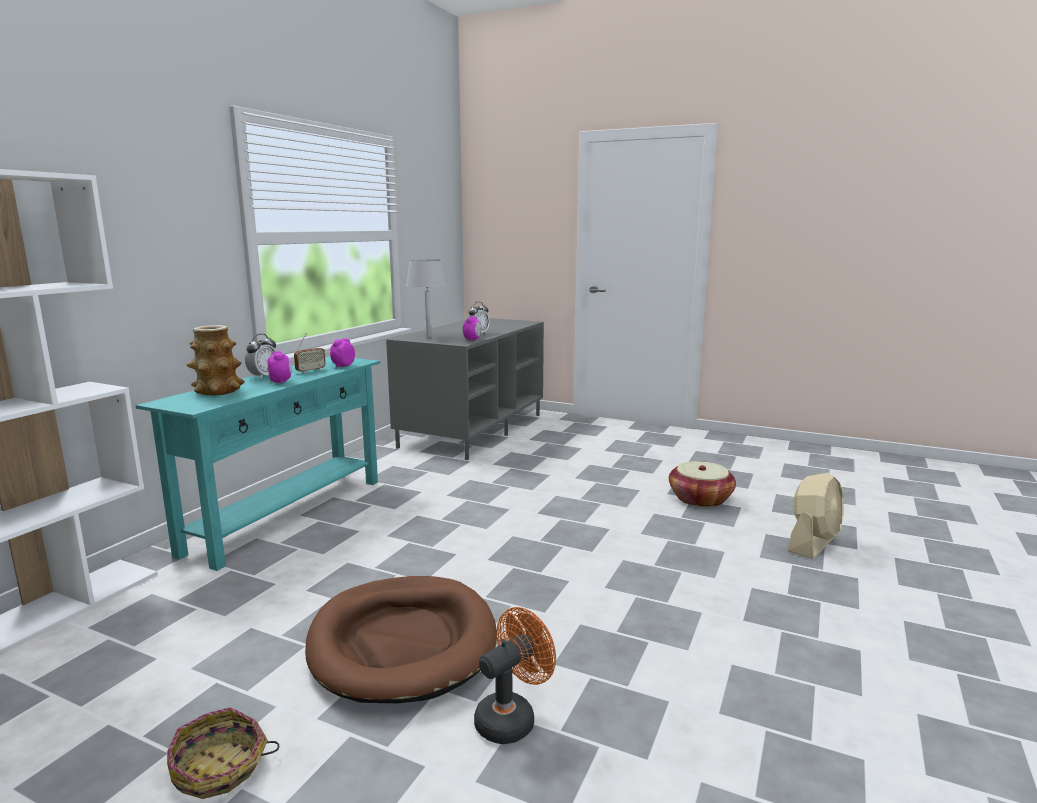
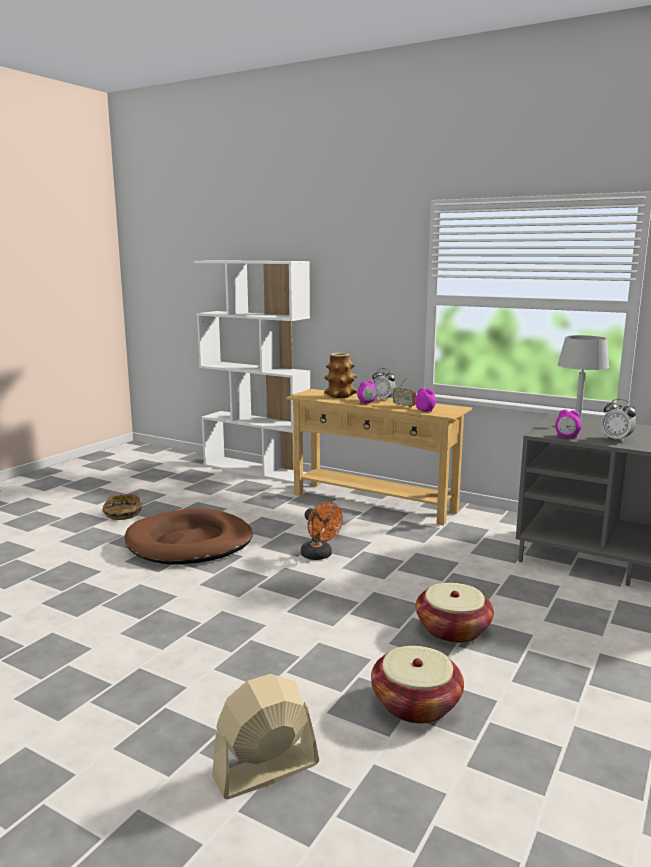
camera: 95 degrees right, 0 degrees up
turquoise console table [135,356,380,571] -> beige console table [285,389,472,526]
orange fan [474,607,556,744] -> orange fan moved to [301,502,343,560]
beige fan [788,473,844,559] -> beige fan turned 105 degrees clockwise [212,674,319,799]
none -> basket [416,583,494,643]

